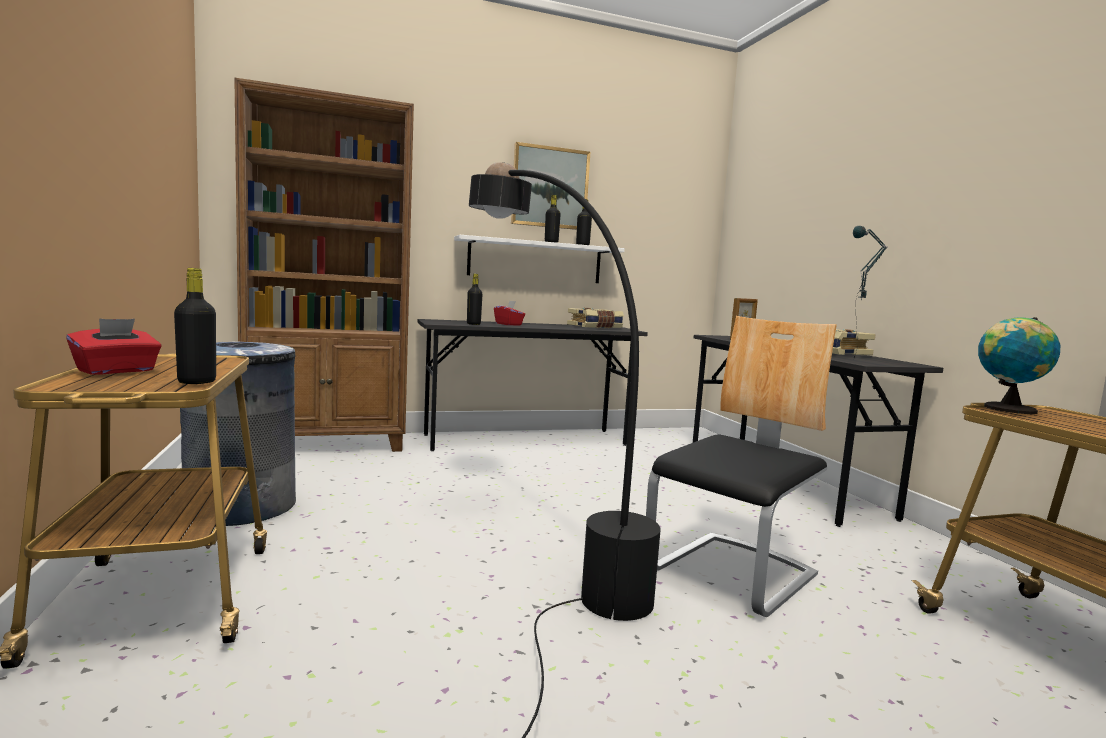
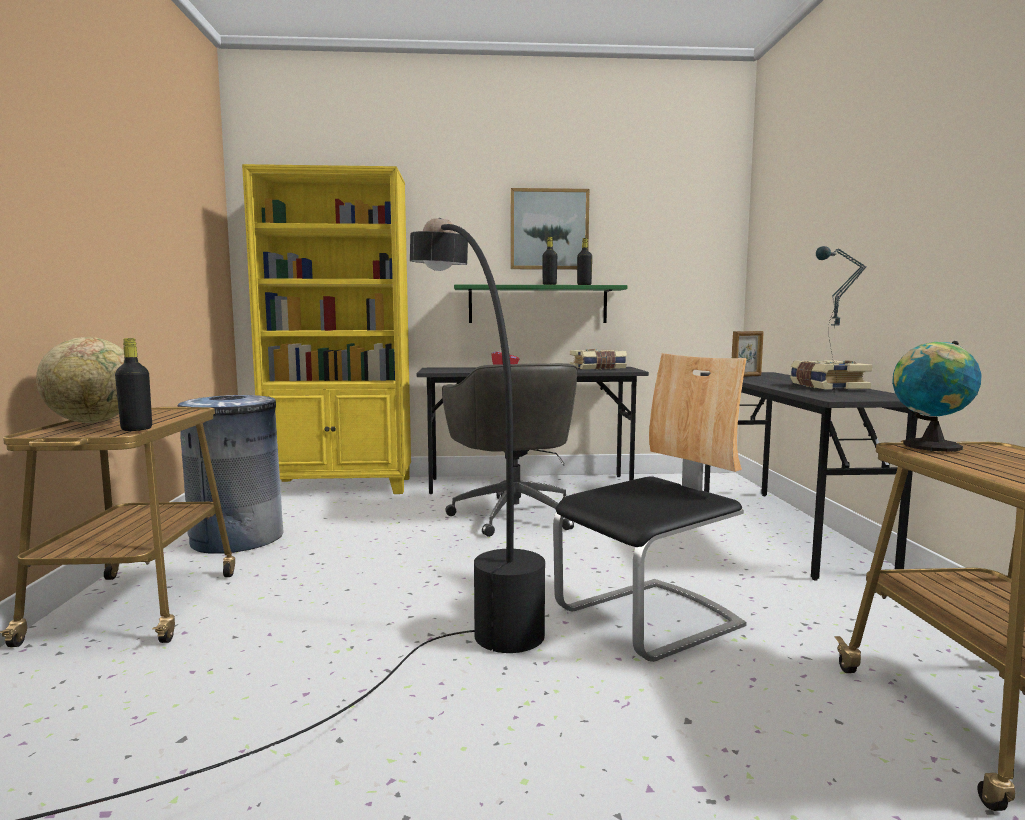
camera: 15 degrees right, 0 degrees up
red tissue box [66,318,162,375] -> globe [36,337,125,423]
brown bookcase [234,77,414,452] -> yellow bookcase [242,164,411,494]
white shelf [454,235,625,283] -> green shelf [454,284,627,323]
black bottle [467,274,483,325] -> none
none -> grey office chair [442,363,578,537]

